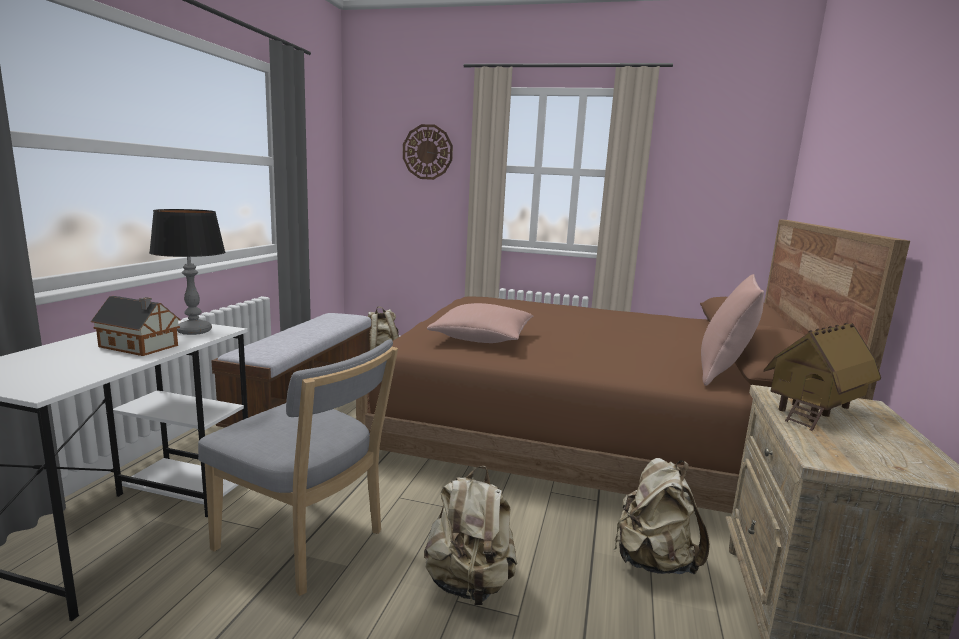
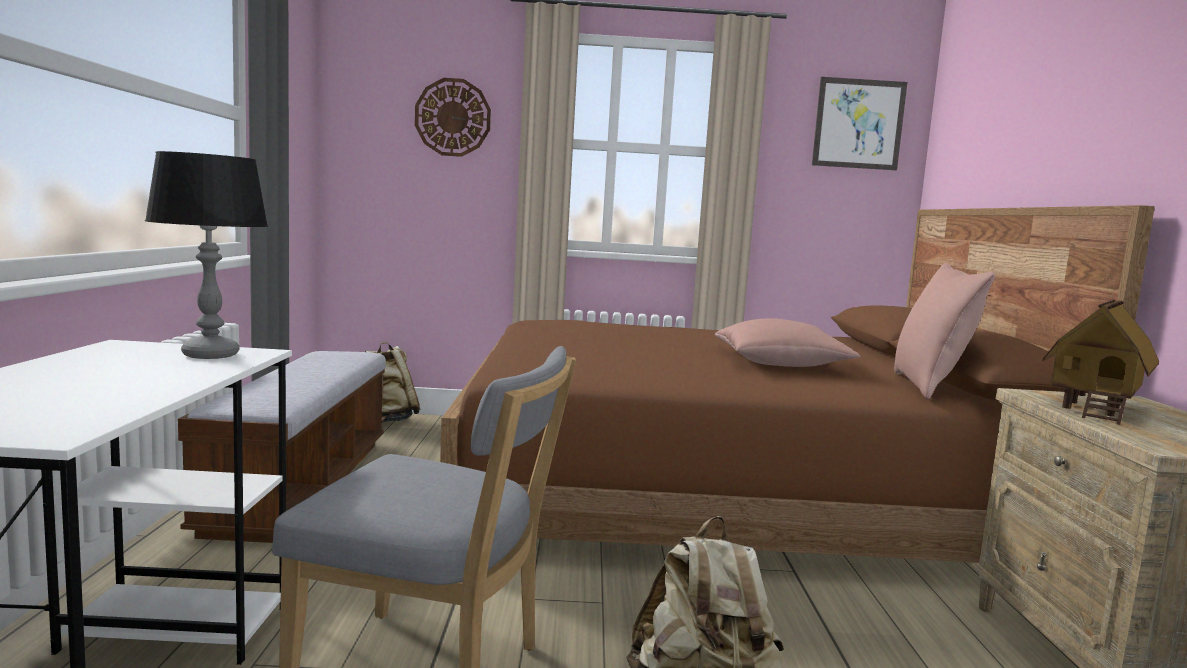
camera: 15 degrees left, 5 degrees down
toy house [91,296,181,356] -> none
pink pillow [427,303,533,343] -> pink pillow moved to [715,318,860,367]
beige backpack [614,458,710,575] -> none
none -> picture [812,77,907,170]

